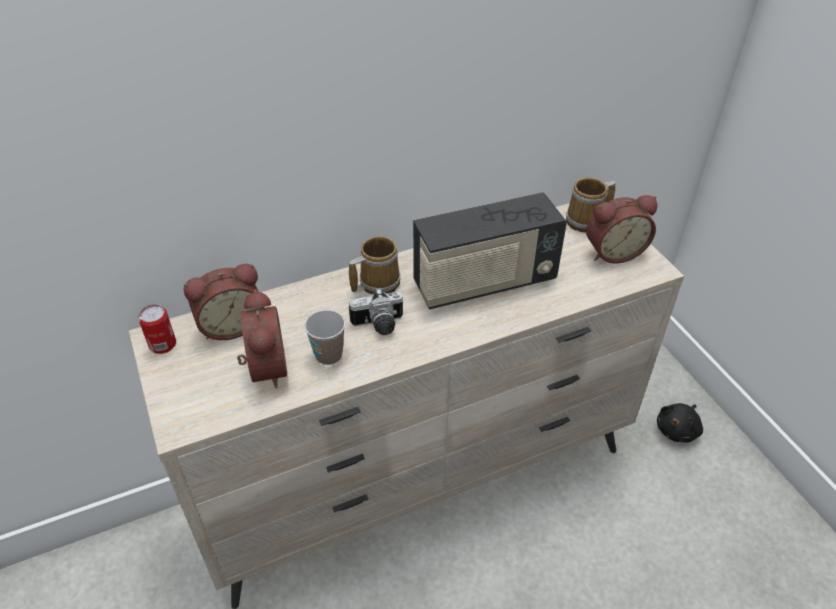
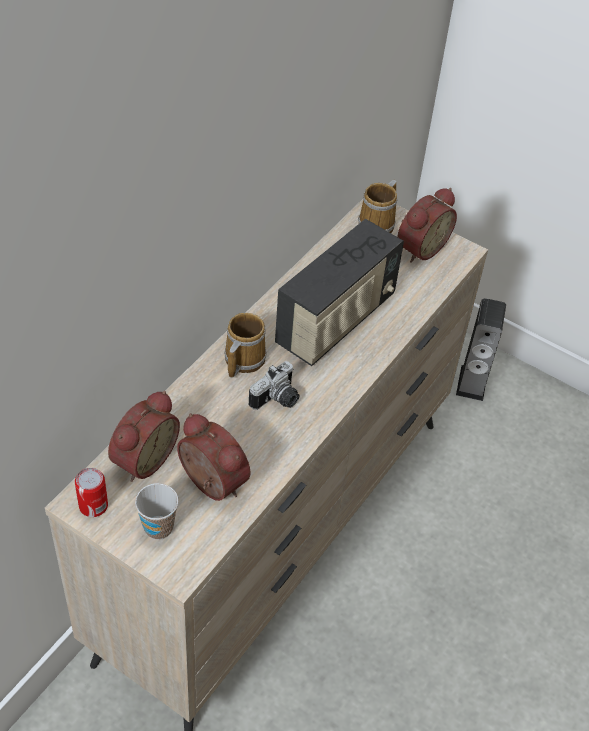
camera: 35 degrees left, 5 degrees up
cup [304,310,345,365] -> cup moved to [135,483,179,540]
black plush toy [657,403,703,442] -> speaker [456,298,506,401]

